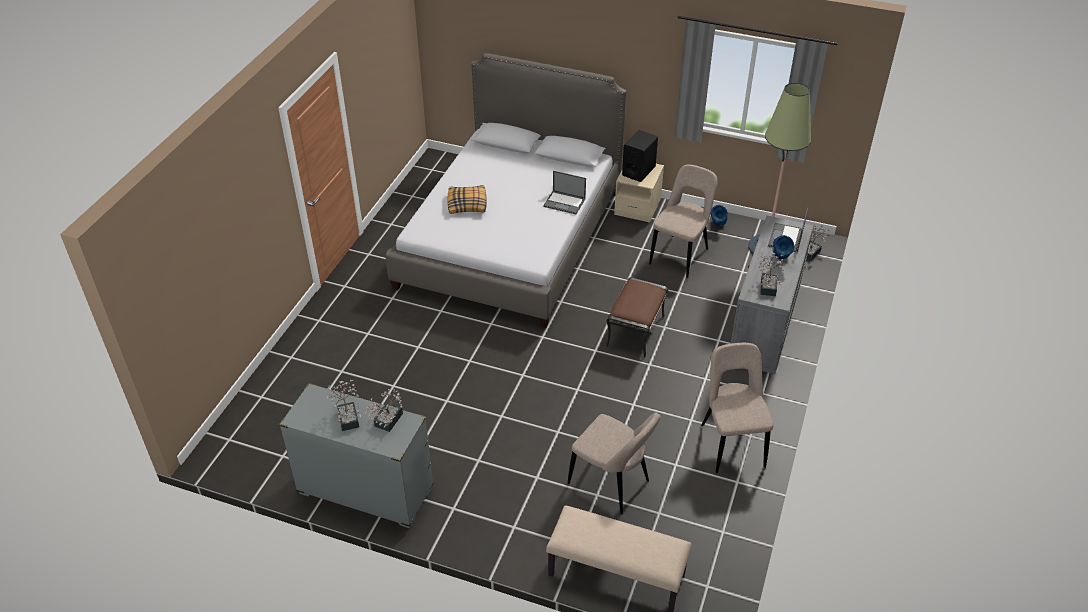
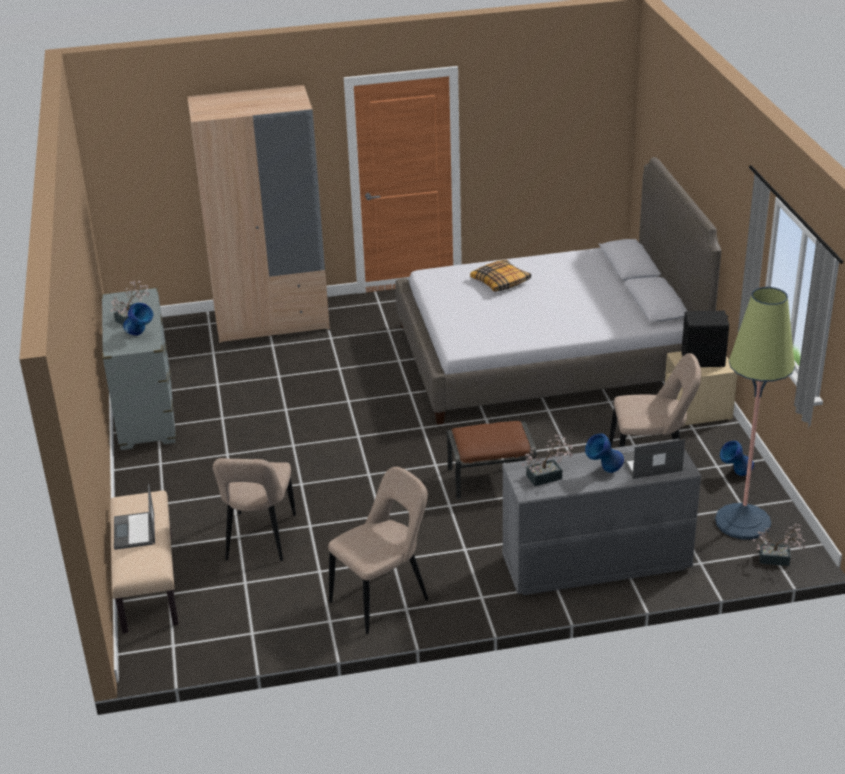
camera: 60 degrees right, 10 degrees down
potted plant [365,389,403,432] -> blue vase [123,303,153,336]
laptop [543,171,586,214] -> laptop moved to [114,484,155,550]
none -> beige wardrobe [187,85,330,344]

